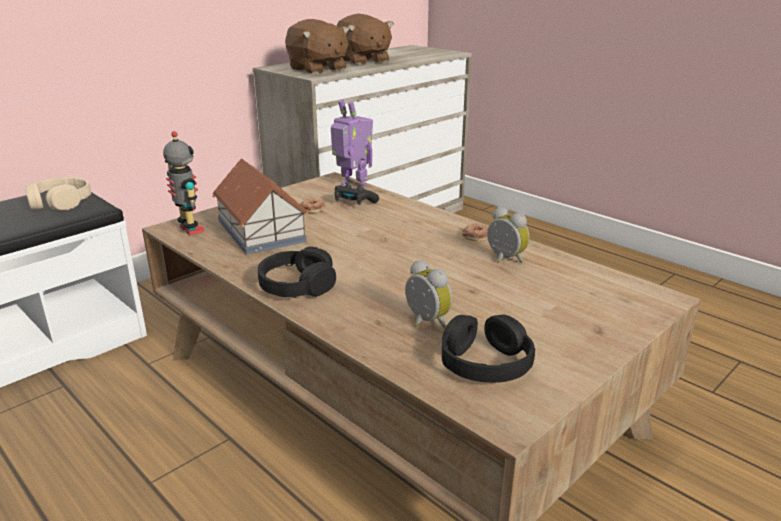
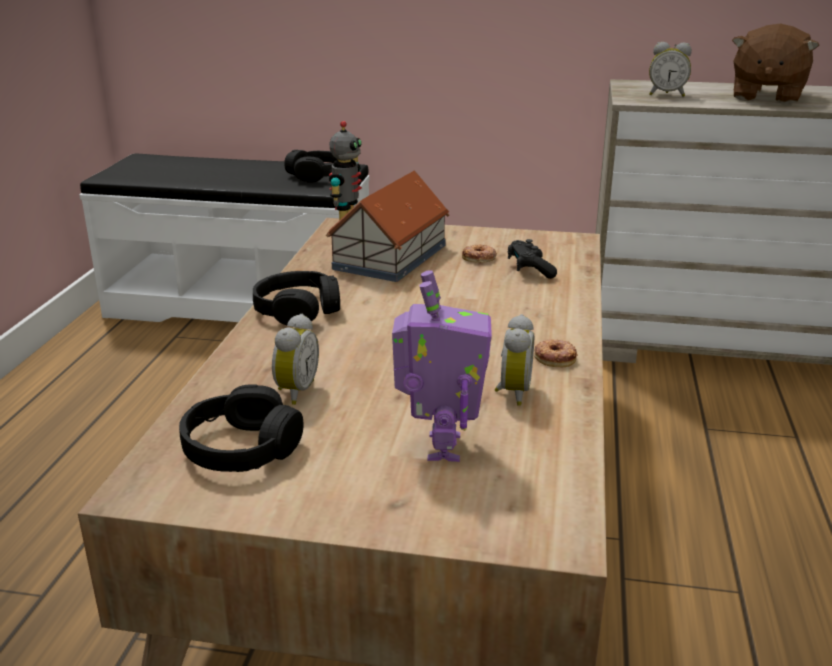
camera: 55 degrees right, 0 degrees up
beige headphones [25,177,91,210] -> black headphones [284,150,338,183]
brown plush toy [285,19,349,74] -> alarm clock [649,42,692,97]
toy robot [331,100,373,188] -> toy robot moved to [392,270,492,462]

